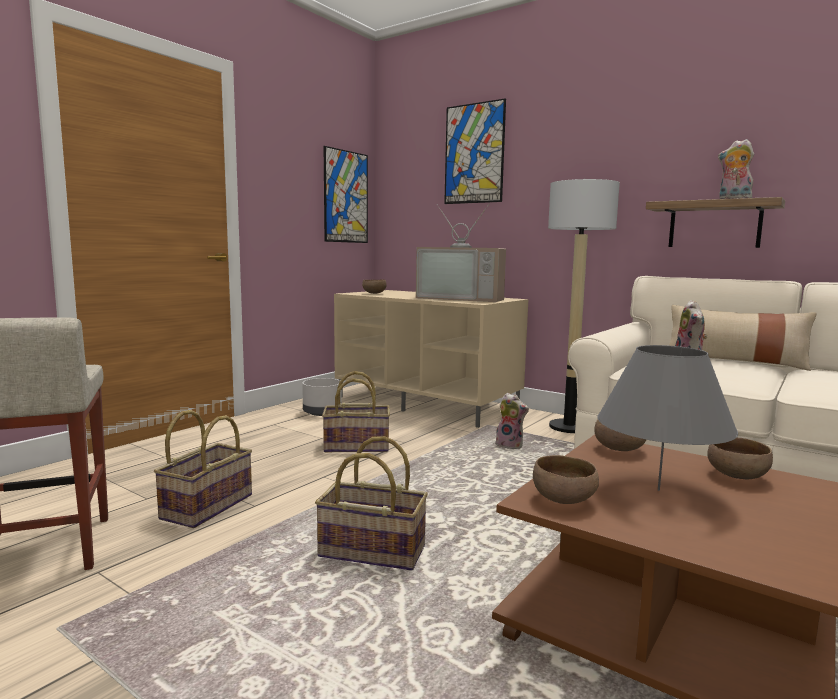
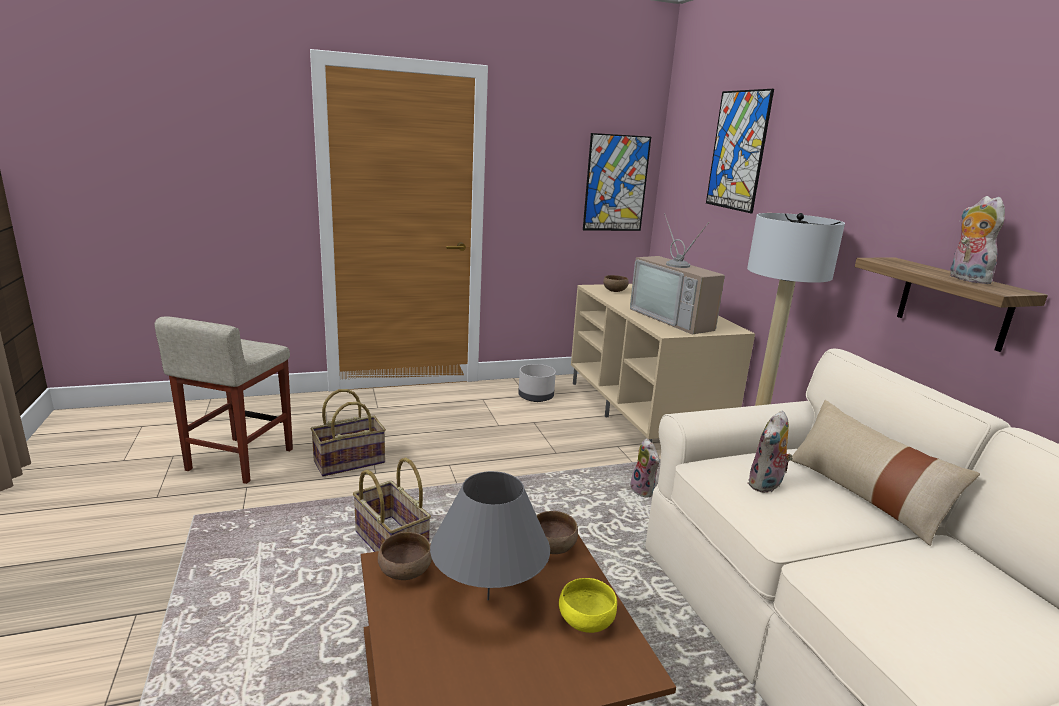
camera: 35 degrees right, 10 degrees up
basket [322,371,390,452] -> none
brown bowl [707,438,773,479] -> yellow bowl [559,578,617,633]

